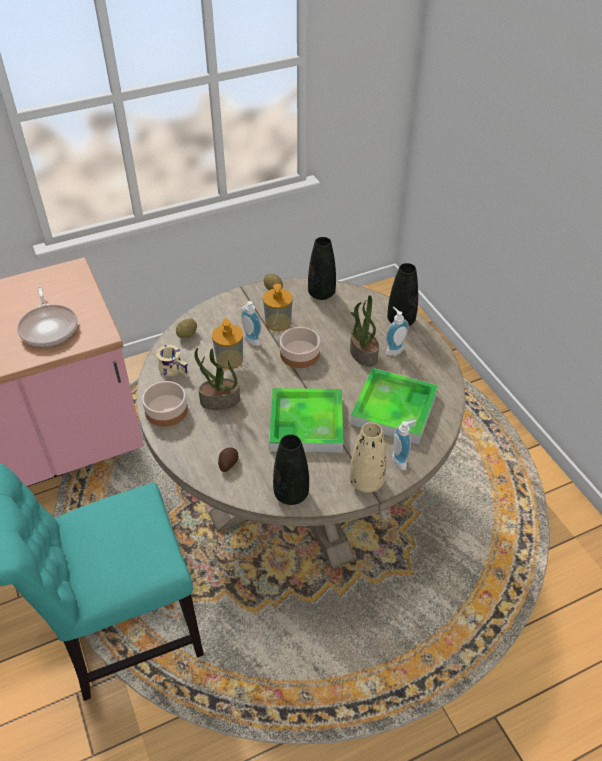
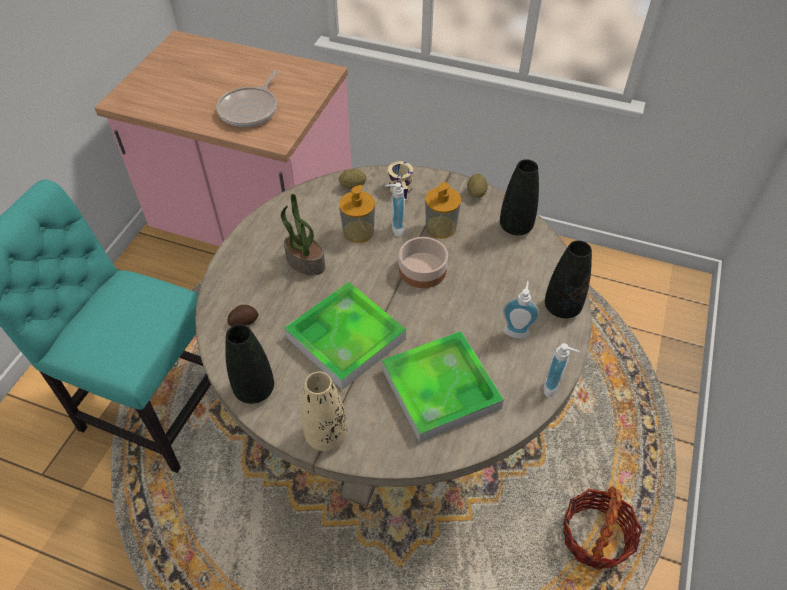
camera: 45 degrees right, 5 degrees up
bowl [142,381,188,426] -> none
beige mug [156,345,189,377] -> beige mug moved to [387,161,413,202]
potted plant [350,295,379,367] -> none
soap dispenser [392,420,417,470] -> soap dispenser moved to [543,343,580,397]
none -> basket [563,486,642,570]

